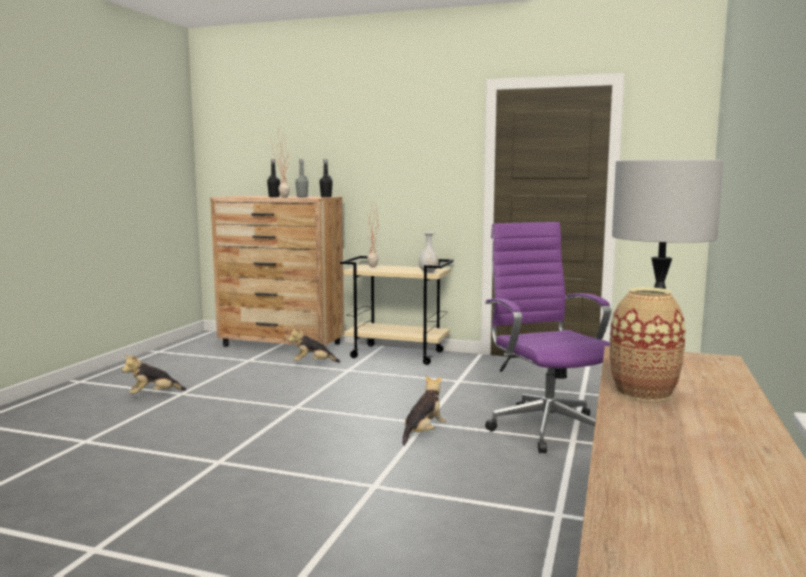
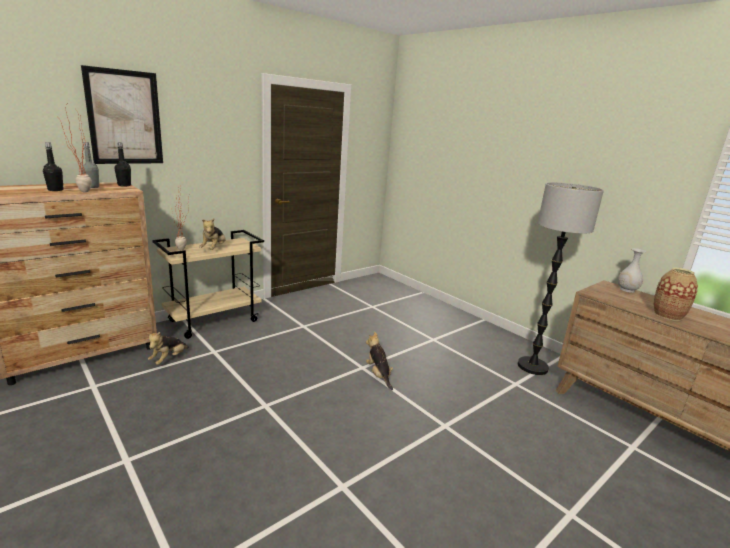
camera: 60 degrees left, 10 degrees up
plush toy [122,355,187,394] -> plush toy moved to [199,218,226,250]
white vase [419,232,439,273] -> white vase moved to [618,248,647,293]
purple office chair [485,222,611,453] -> none
none -> picture [81,65,163,164]

